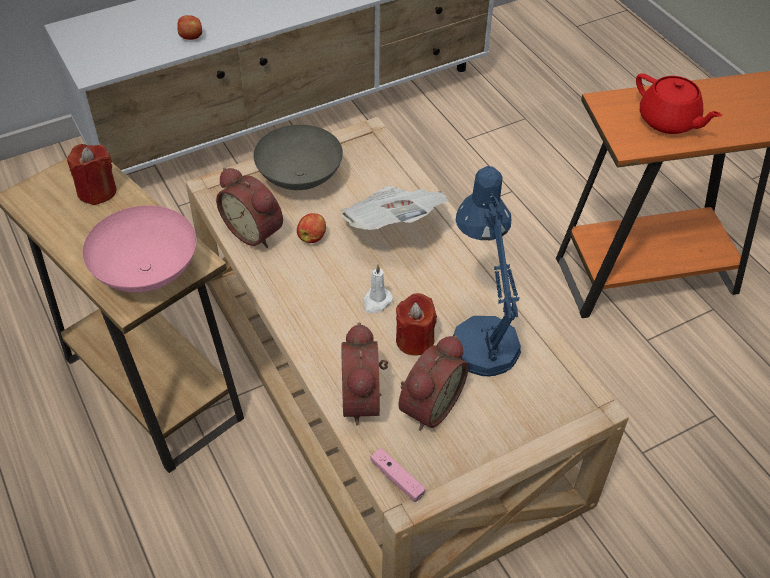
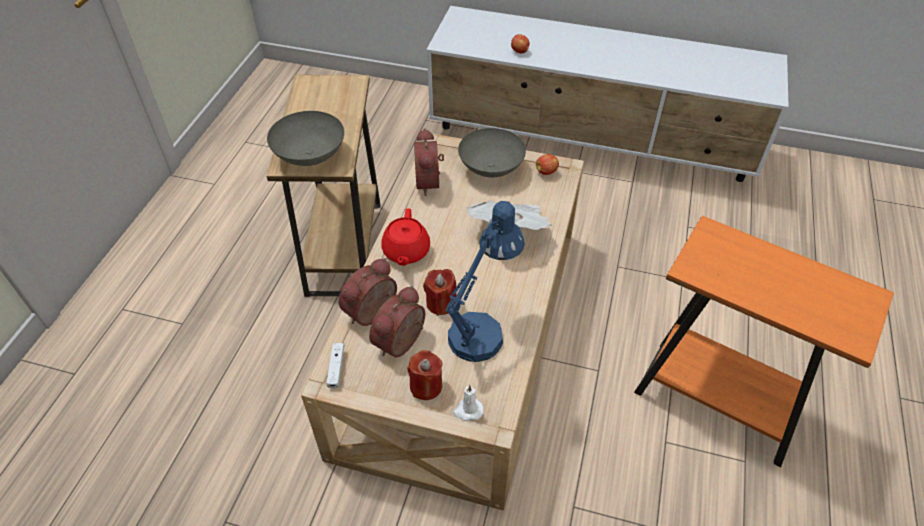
camera: 45 degrees right, 0 degrees up
red candle [67,144,116,205] -> red candle moved to [408,350,443,400]
pink bowl [82,205,197,292] -> grey bowl [267,111,344,166]
apple [297,213,326,243] -> apple moved to [536,154,559,175]
white candle [363,264,393,313] -> white candle moved to [453,385,484,421]
pink game controller [370,448,425,502] -> white game controller [326,343,344,388]
alarm clock [398,335,469,431] -> alarm clock turned 135 degrees clockwise [369,286,425,358]
red teapot [636,73,722,134] -> red teapot moved to [381,208,430,266]

